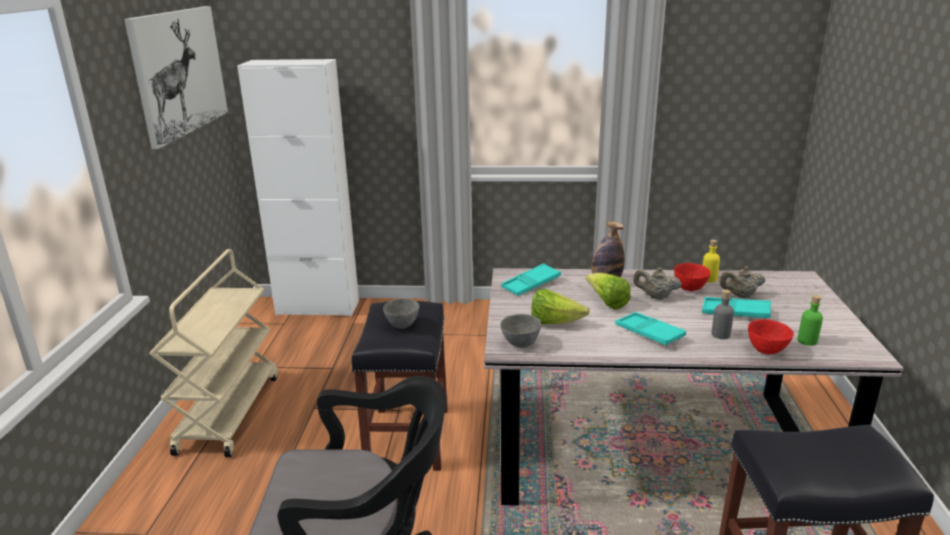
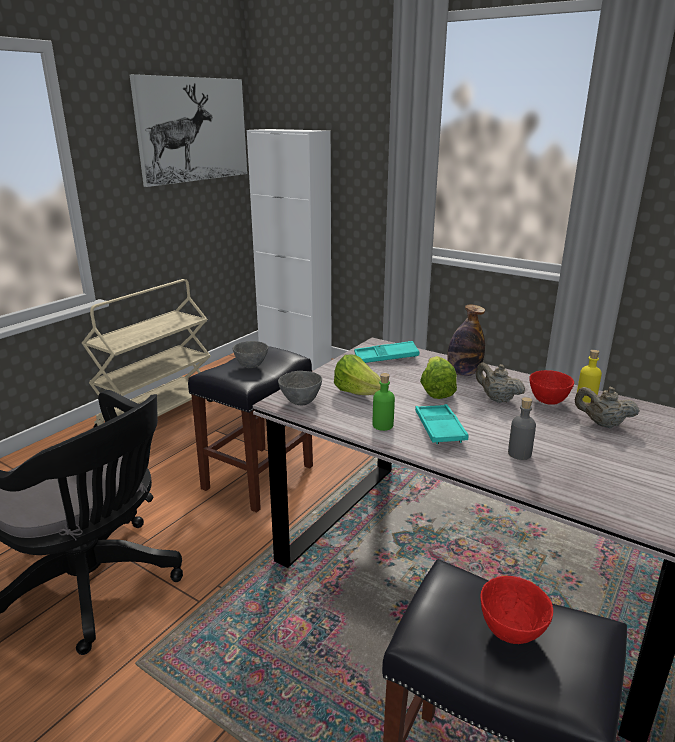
camera: 30 degrees right, 0 degrees up
turquoise tray [702,297,771,319] -> none
red bowl [748,319,794,354] -> red bowl moved to [480,576,553,644]
green bottle [797,295,823,346] -> green bottle moved to [373,373,395,431]

